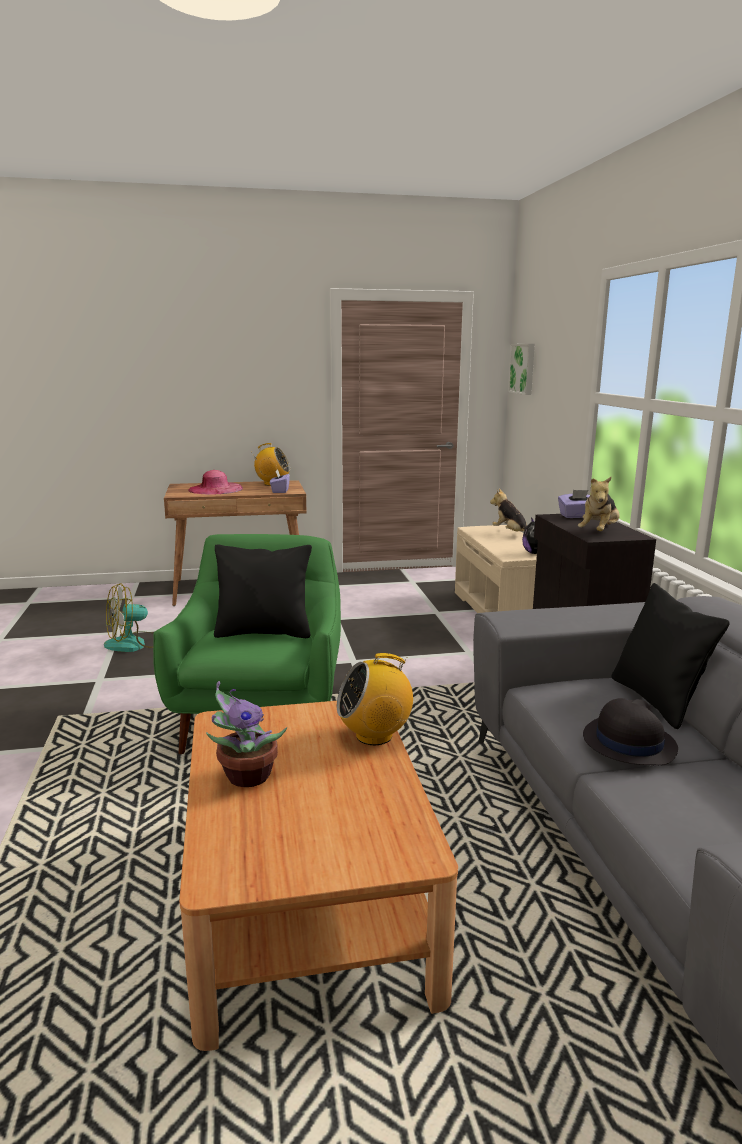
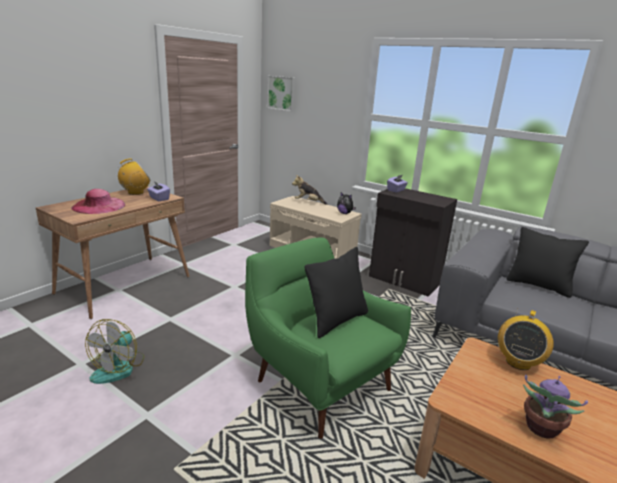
camera: 45 degrees left, 5 degrees up
plush toy [578,477,620,531] -> none
black hat [583,698,678,765] -> none

